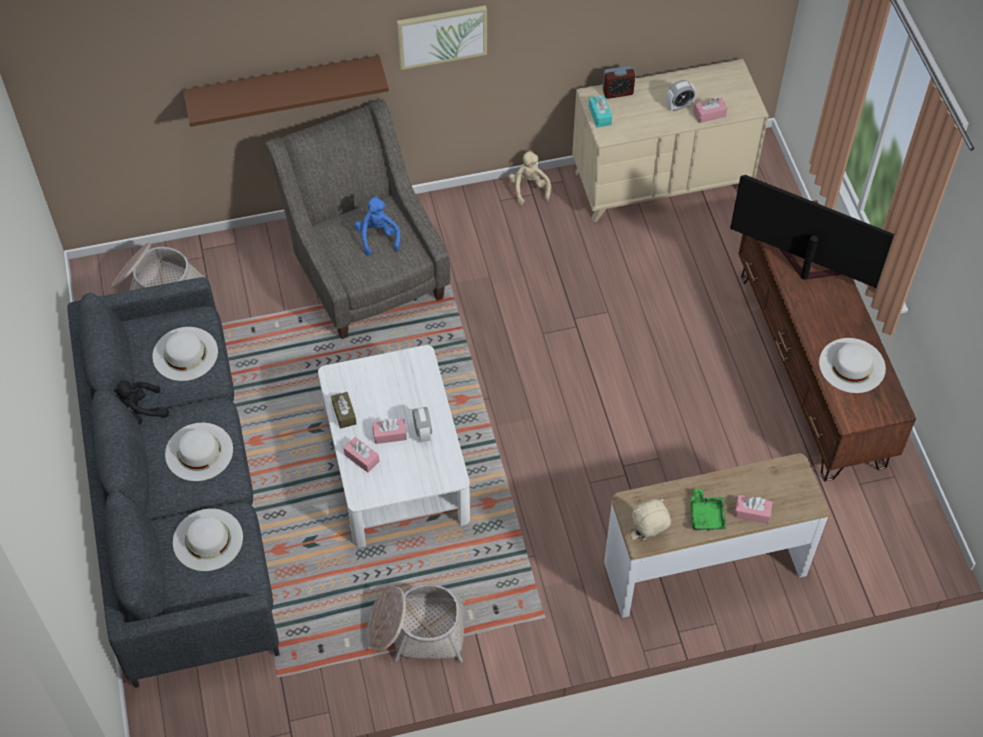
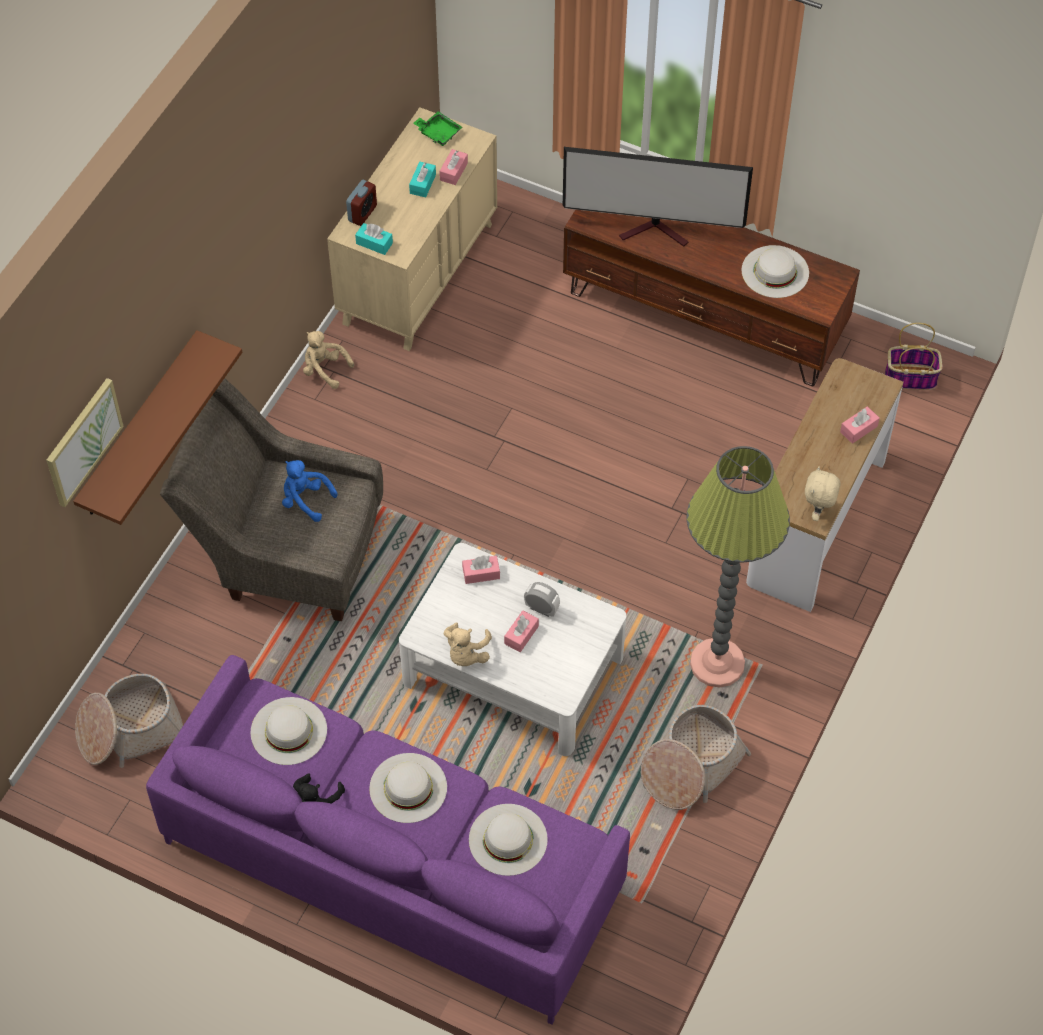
camera: 50 degrees left, 0 degrees up
grey sofa [67,277,280,688] -> purple sofa [146,655,630,1025]
brown tissue box [331,392,357,429] -> beige plush toy [444,622,492,666]
pink tissue box [344,437,380,473] -> pink tissue box moved to [462,555,500,584]
picture [397,5,487,70] -> picture moved to [46,378,124,507]
alarm clock [666,80,696,111] -> turquoise tissue box [409,162,436,197]
green tray [690,489,726,531] -> green tray moved to [413,111,463,146]
television [730,175,894,288] -> television turned 150 degrees counterclockwise [563,147,753,247]
none -> floor lamp [686,446,790,688]
none -> basket [885,323,943,390]

